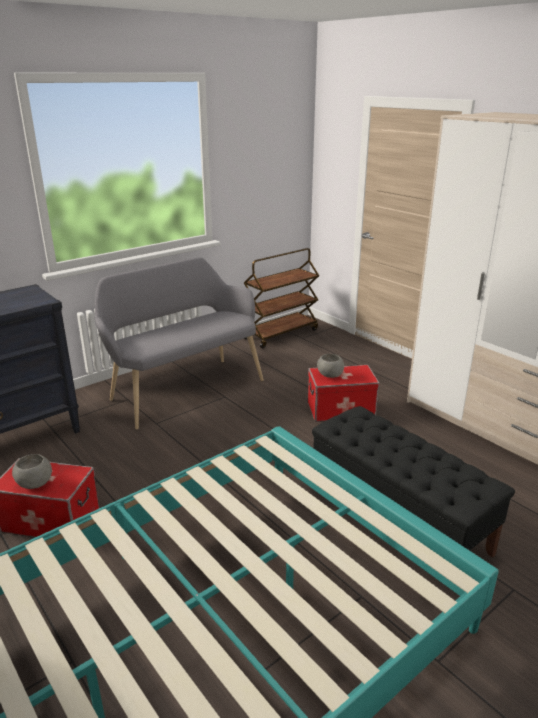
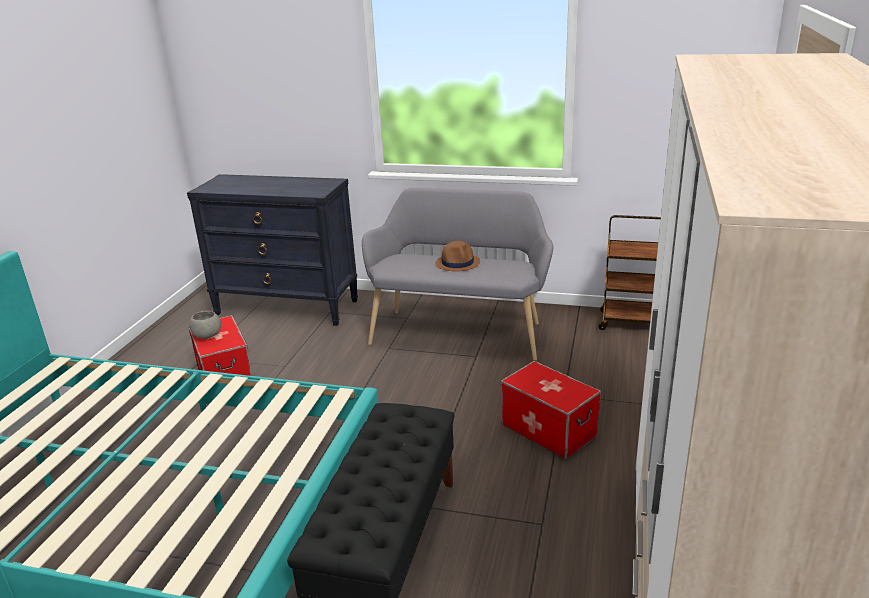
camera: 55 degrees right, 0 degrees up
grey bowl [317,354,344,378] -> none
none -> brown hat [435,241,480,271]

